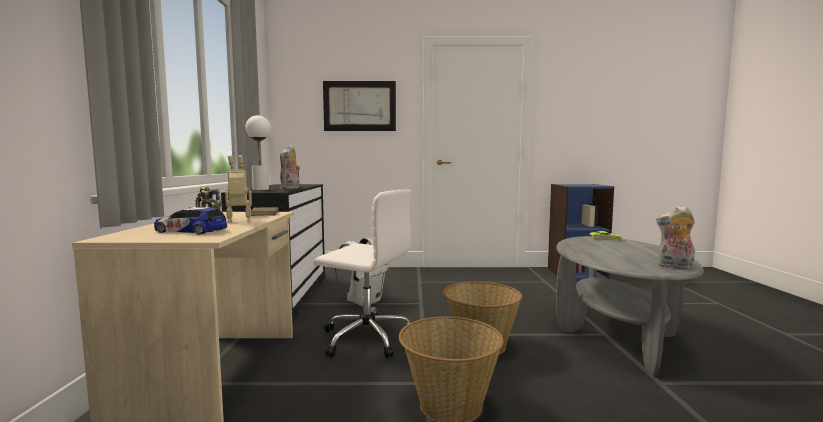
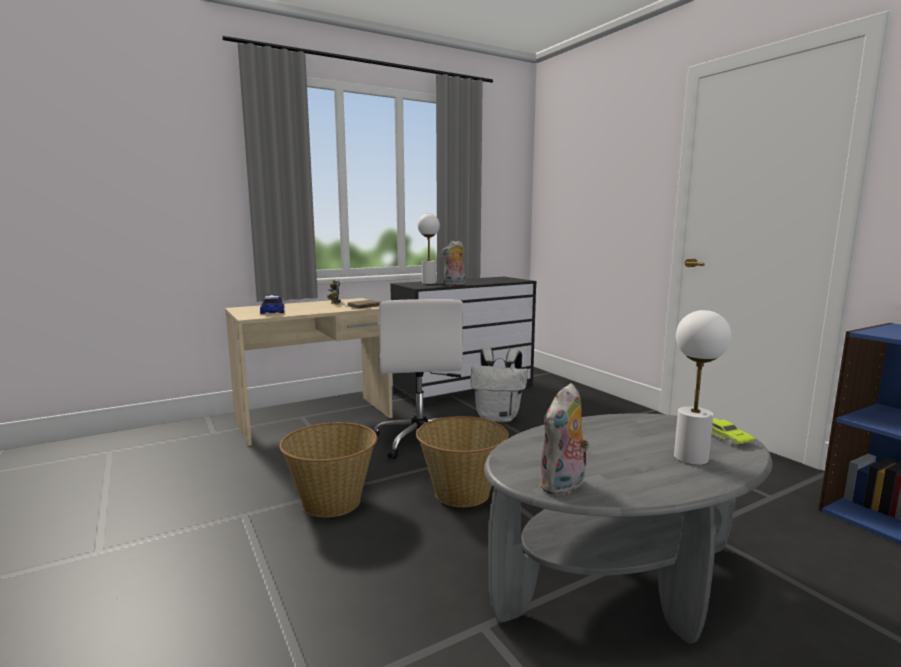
camera: 60 degrees right, 5 degrees up
toy robot [225,155,252,223] -> none
picture [323,81,396,131] -> none
plush toy [656,206,695,269] -> plush toy turned 120 degrees counterclockwise [539,383,590,496]
none -> white table lamp [674,310,731,465]

